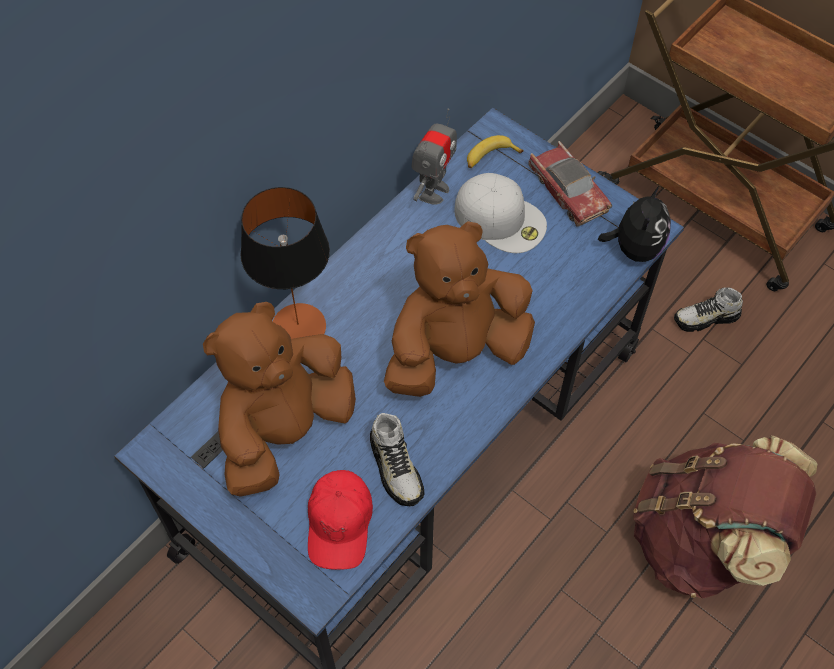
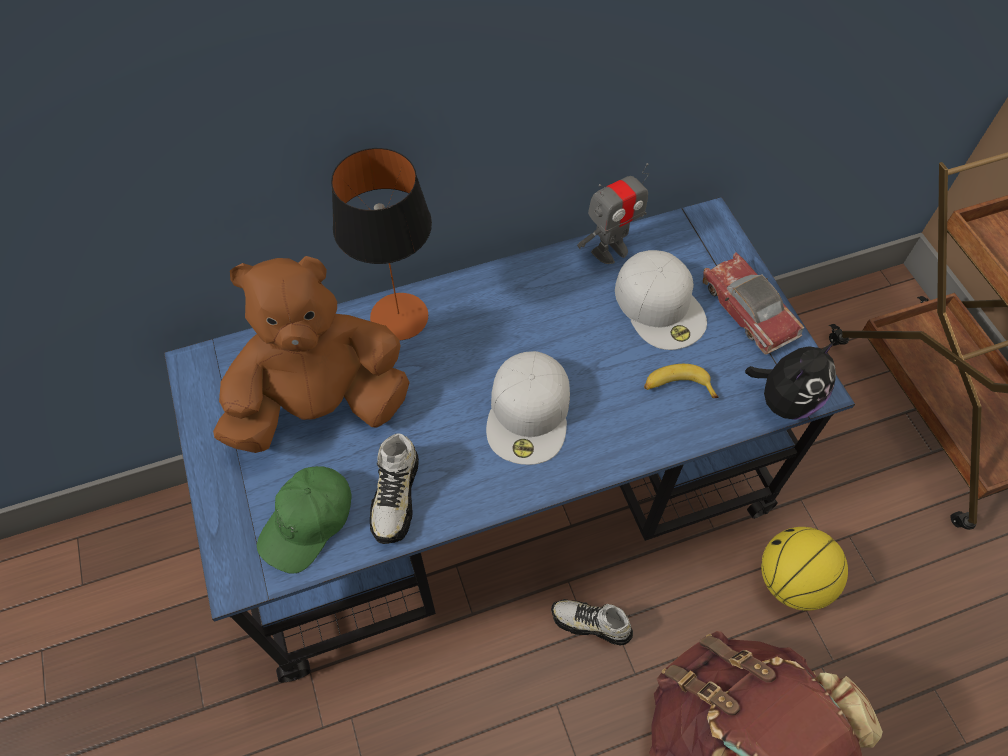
camera: 30 degrees right, 0 degrees up
red cap [308,470,373,570] -> green cap [257,466,352,574]
brown plush toy [384,221,535,397] -> white cap [486,351,570,465]
banana [467,135,524,168] -> banana moved to [644,364,719,398]
toy car [528,141,612,227] -> toy car turned 150 degrees clockwise [703,252,804,355]
shoe [674,287,743,332] -> shoe moved to [551,599,633,645]
none -> basketball [761,527,848,611]

